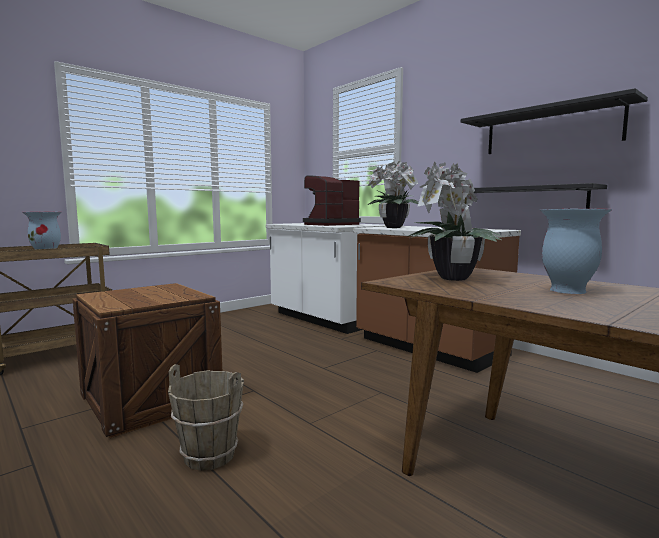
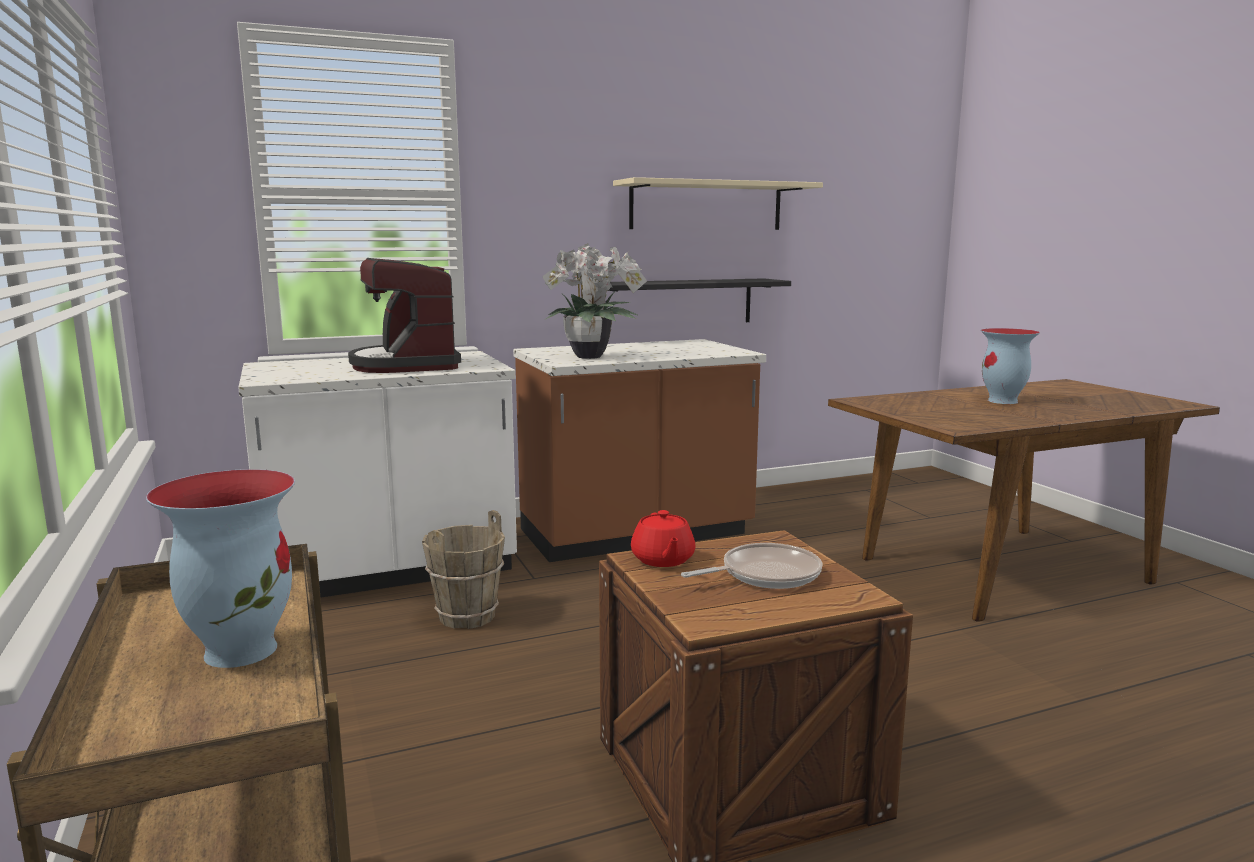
camera: 70 degrees left, 5 degrees up
brown bucket [168,364,244,471] -> brown bucket moved to [422,510,505,629]
potted plant [406,162,503,281] -> none
black shelf [461,88,648,154] -> beige shelf [613,177,823,230]
none -> red teapot [631,510,696,567]
none -> frying pan [681,543,822,589]

